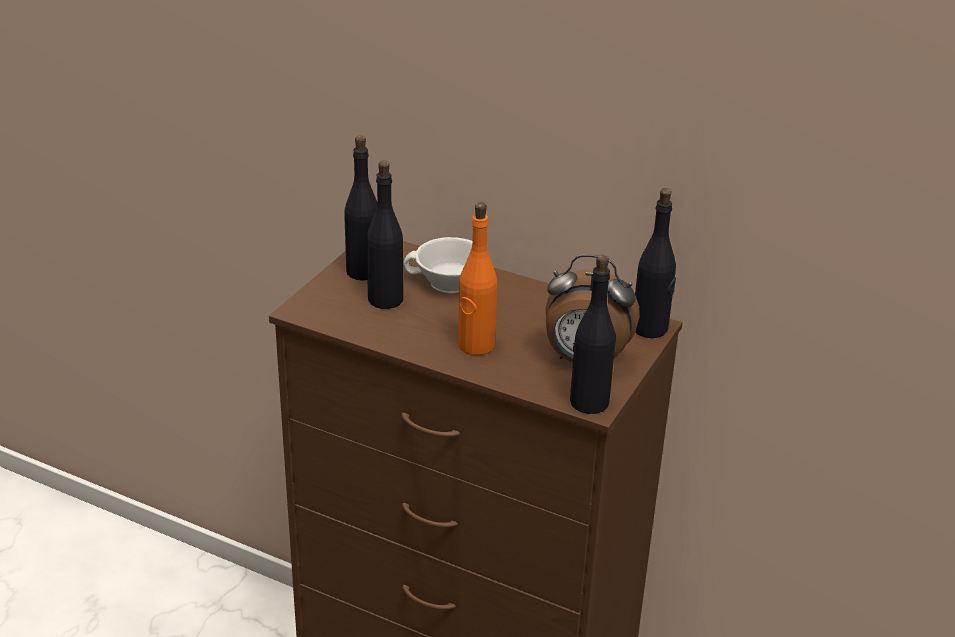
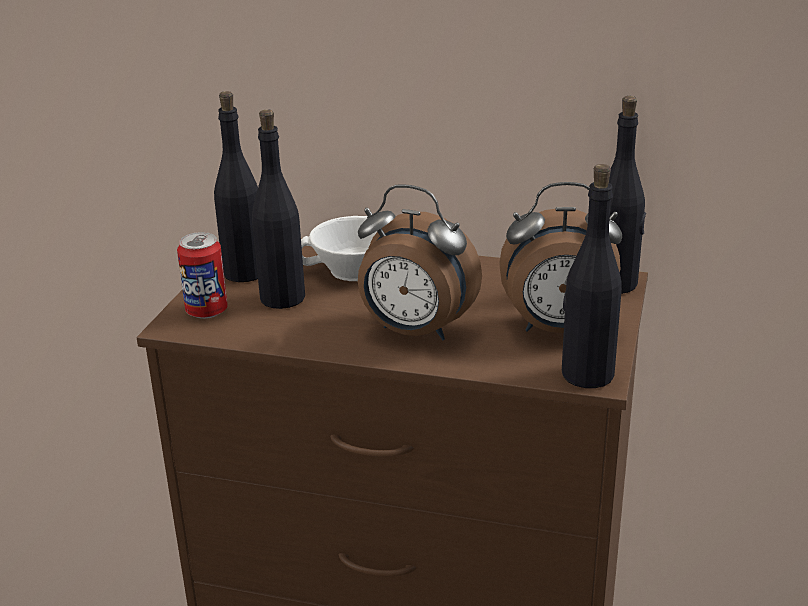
camera: 10 degrees left, 5 degrees down
orange bottle [458,202,497,355] -> alarm clock [358,184,482,340]
none -> can [177,232,228,319]

